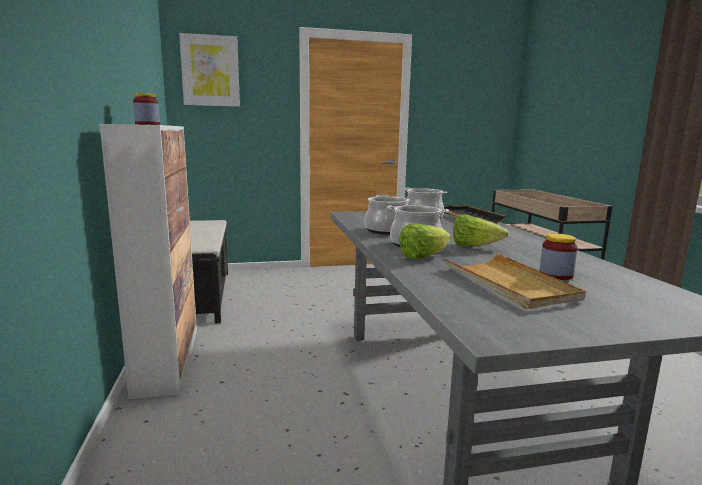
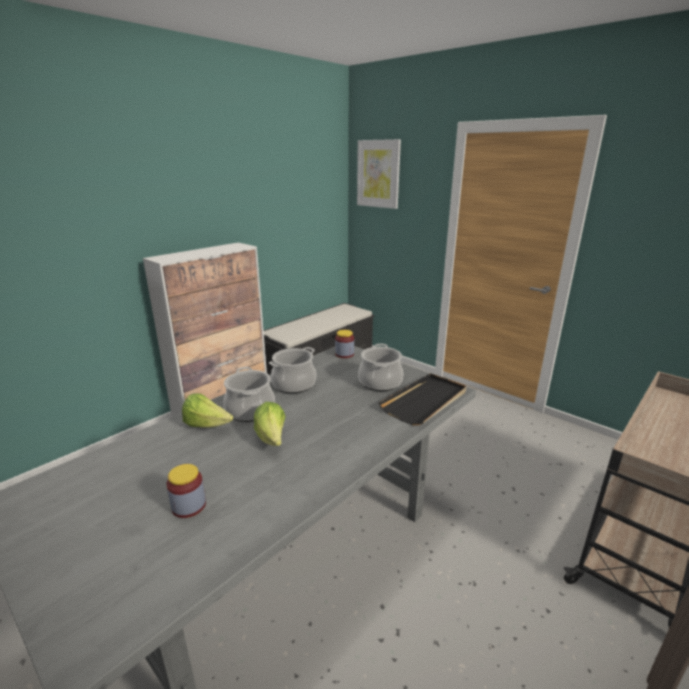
camera: 55 degrees right, 10 degrees up
jar [133,93,160,125] -> jar moved to [335,330,354,358]
beige tray [442,253,586,309] -> none

